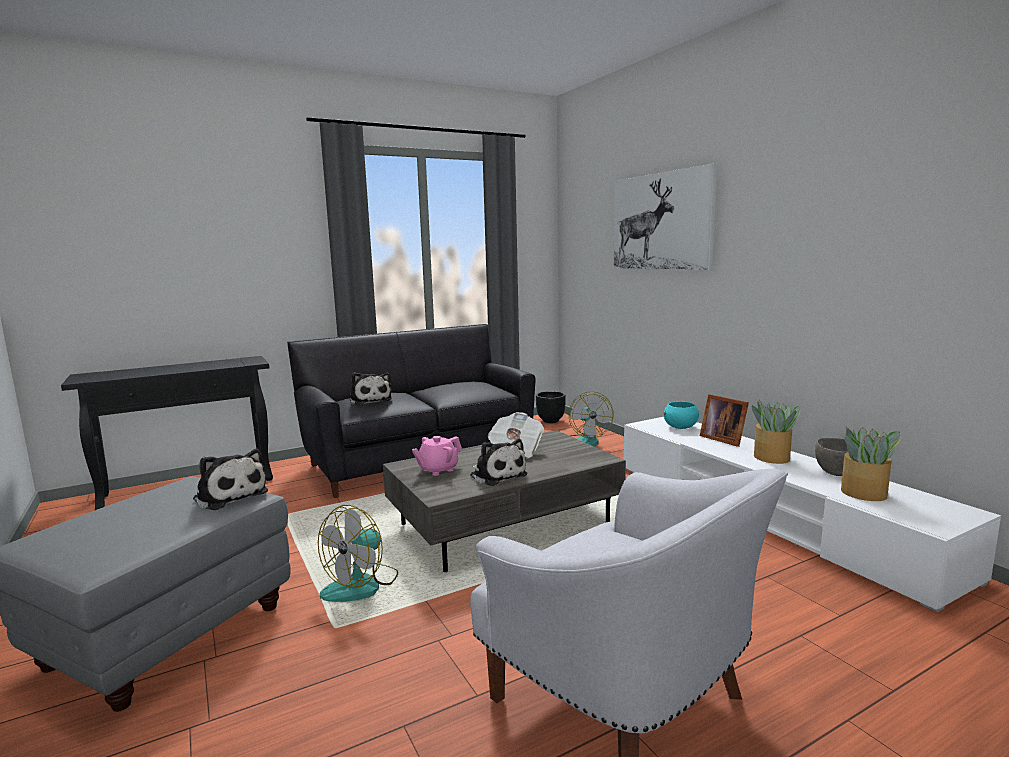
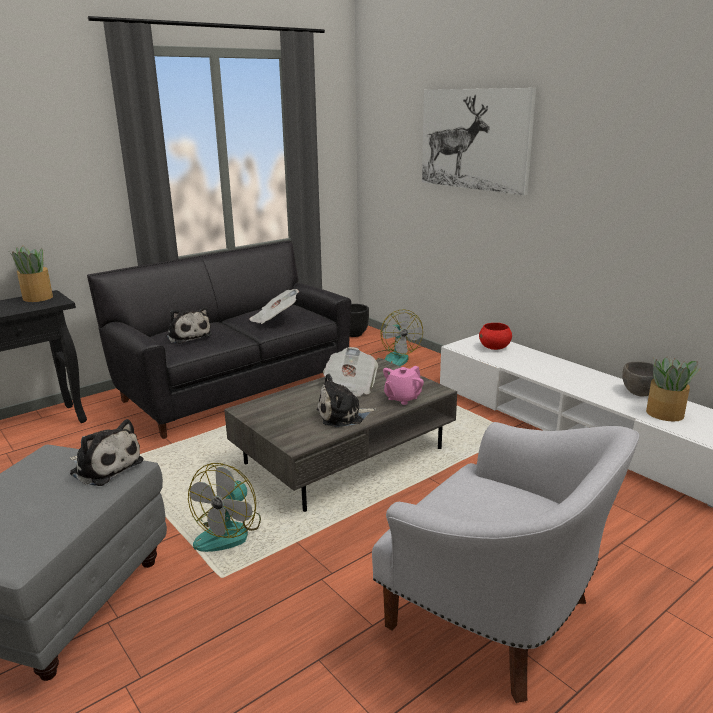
camera: 10 degrees left, 10 degrees up
pink teapot [412,436,462,476] -> pink teapot moved to [383,366,424,405]
plush toy [471,439,528,486] -> plush toy turned 120 degrees clockwise [317,374,376,427]
turquoise bowl [664,401,699,429] -> red bowl [479,323,512,350]
picture frame [700,394,749,447] -> none
potted plant [752,400,801,464] -> potted plant moved to [10,246,53,302]
none -> newspaper [249,289,299,324]

